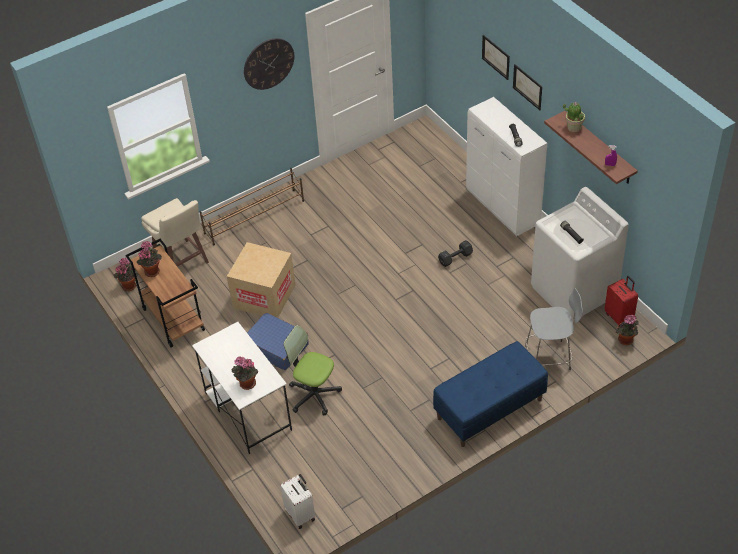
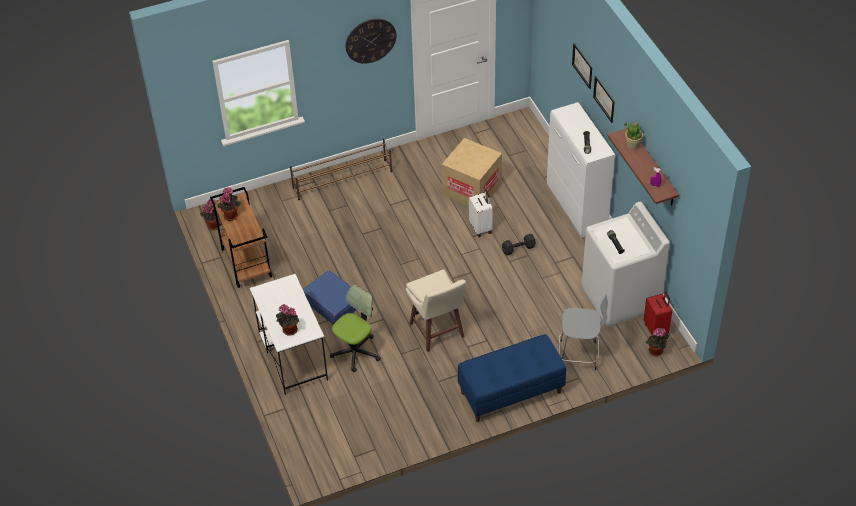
camera: 10 degrees right, 0 degrees up
beige stool [141,198,209,267] -> beige stool moved to [406,269,466,352]
cardboard box [227,242,295,318] -> cardboard box moved to [442,138,502,206]
white suitcase [280,474,315,529] -> white suitcase moved to [469,190,493,237]
office chair [283,325,342,415] -> office chair turned 90 degrees clockwise [330,284,381,372]

